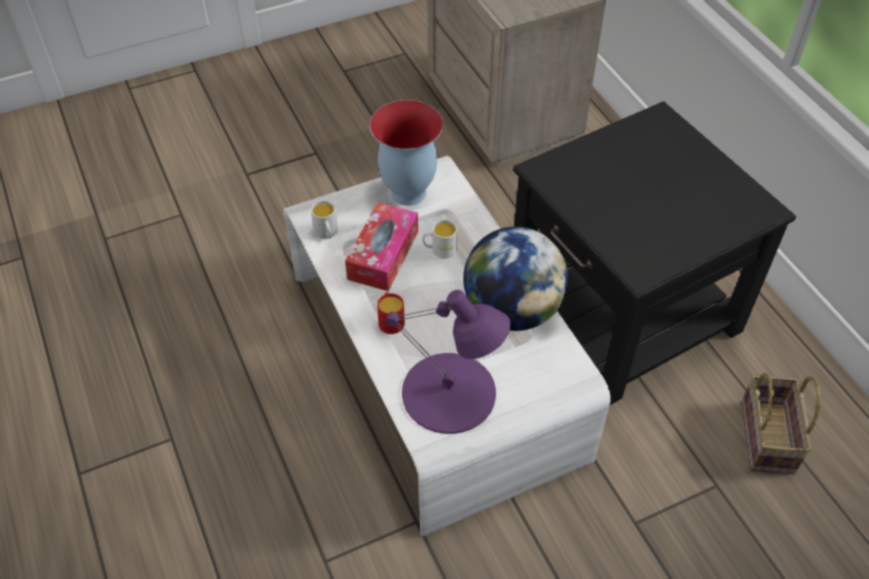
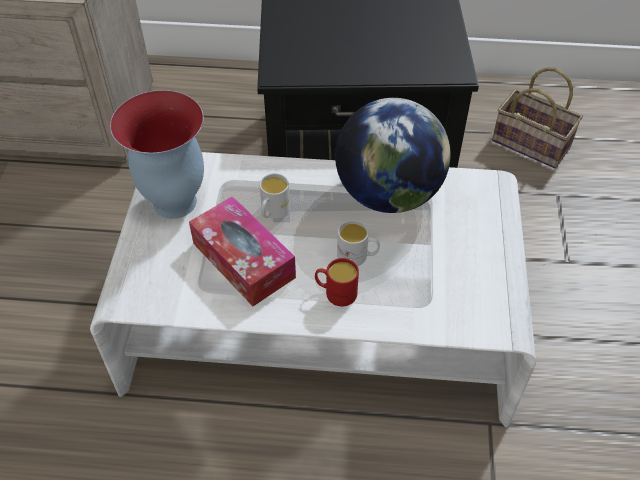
camera: 60 degrees left, 0 degrees up
white mug [311,200,338,239] -> white mug moved to [337,220,380,266]
purple table lamp [385,290,511,434] -> none

